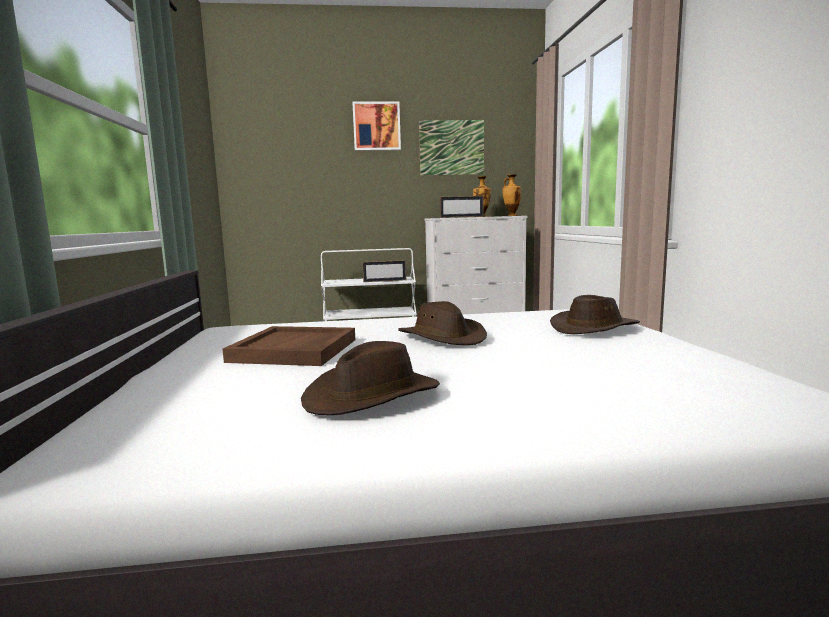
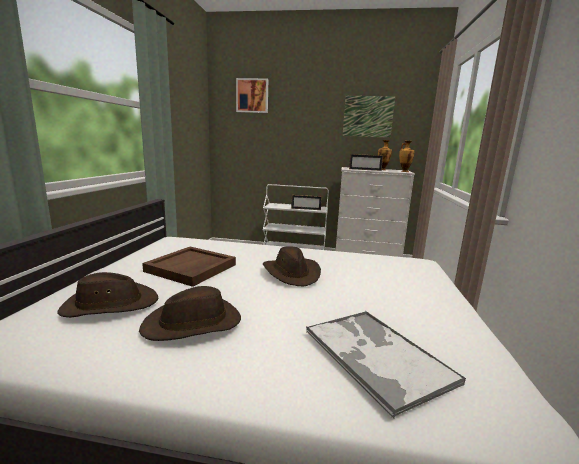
camera: 15 degrees right, 5 degrees up
picture [352,101,401,151] -> picture moved to [236,78,268,113]
brown hat [550,295,640,334] -> brown hat moved to [57,272,158,318]
none -> tray [306,311,466,419]

